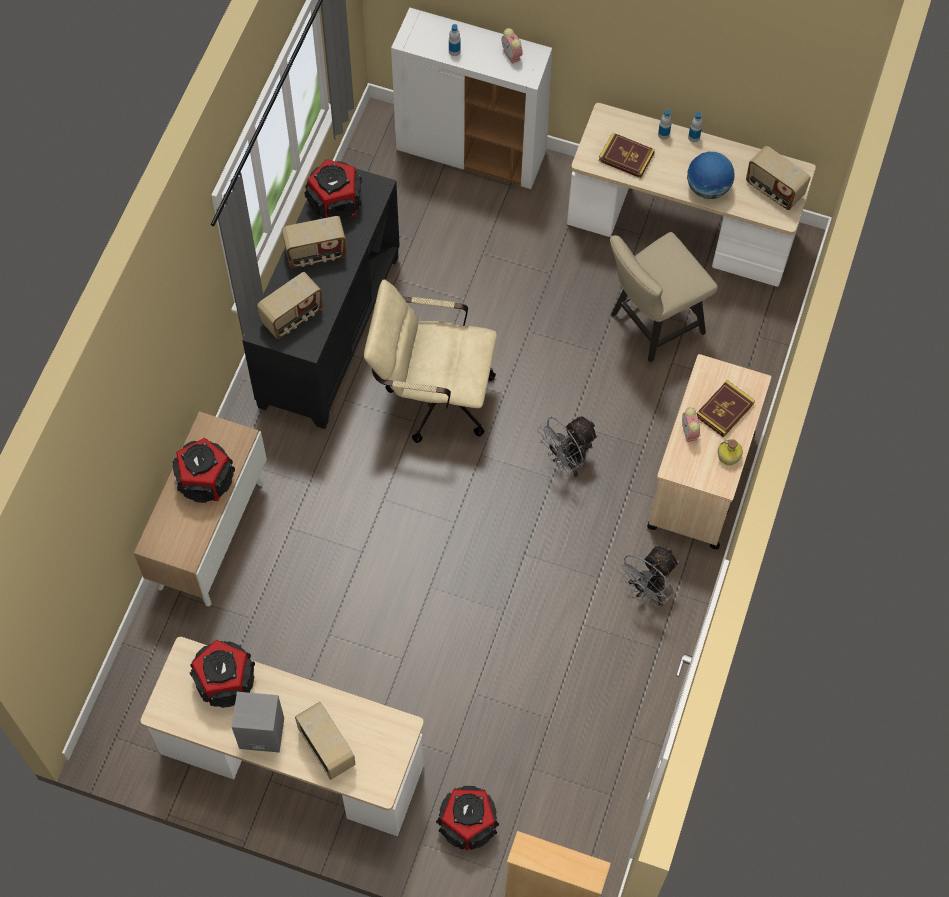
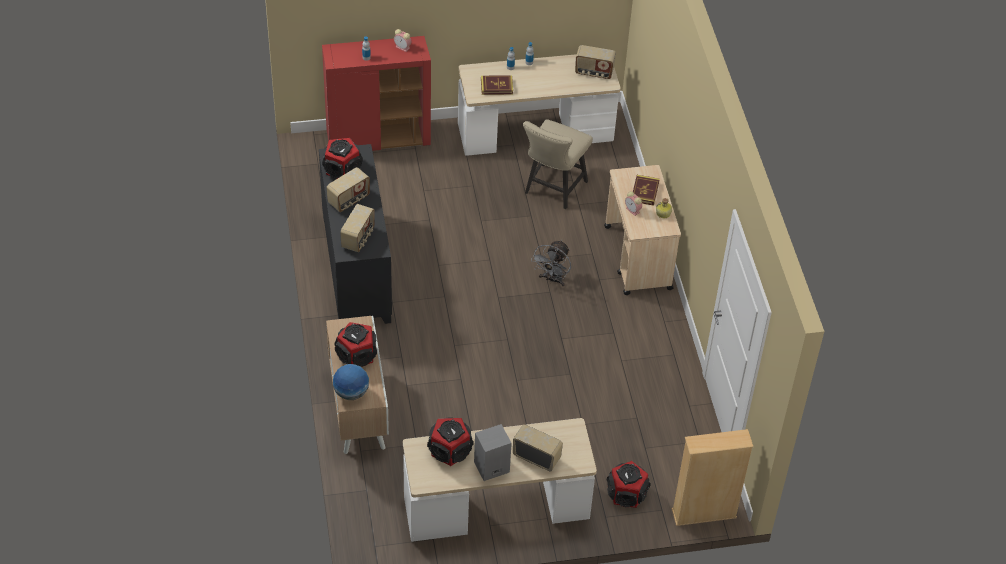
camera: 30 degrees left, 15 degrees down
beige office chair [364,280,497,443] -> none
white cabinet [391,7,552,189] -> red cabinet [322,36,431,151]
grey fan [616,545,679,607] -> none
globe [687,152,735,199] -> globe moved to [333,364,369,400]

